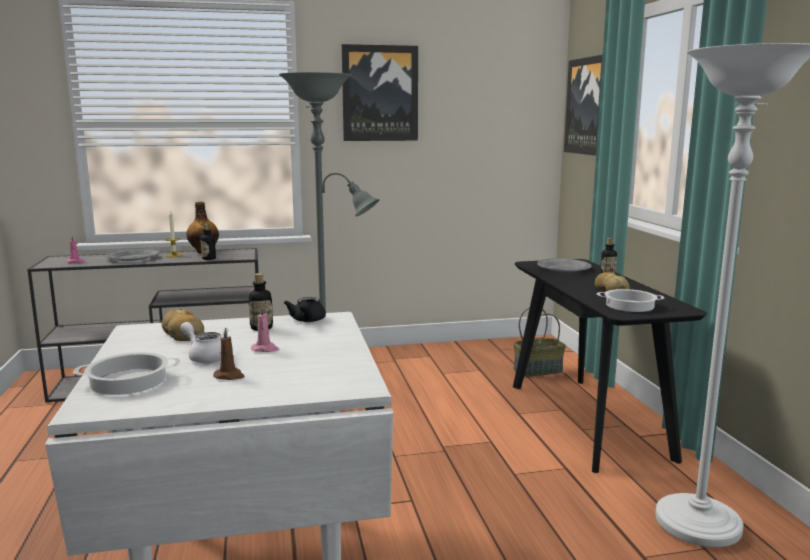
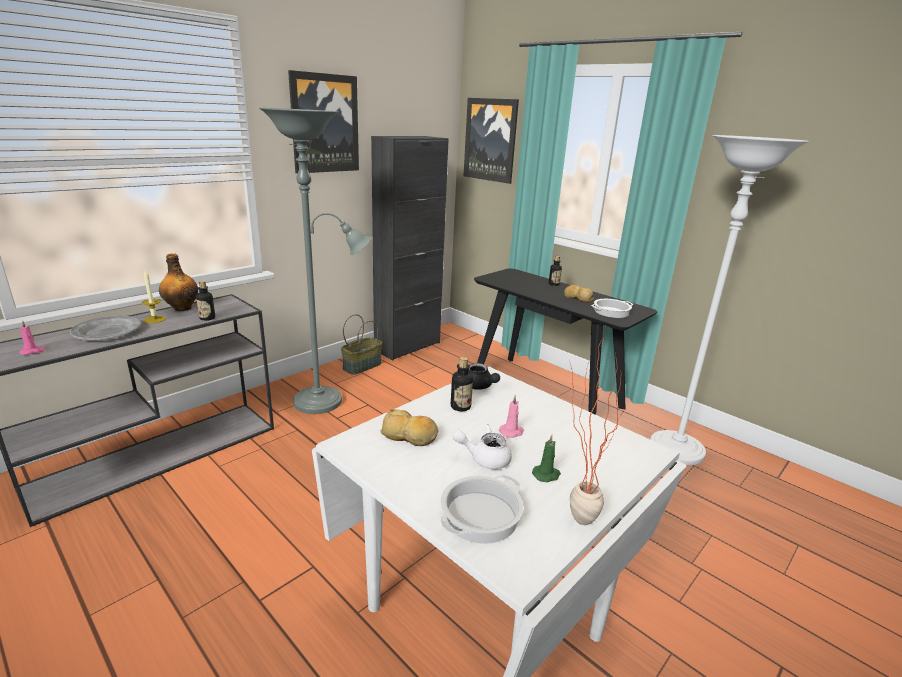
camera: 35 degrees left, 10 degrees up
brown candle [213,328,245,380] -> green candle [532,435,561,482]
basket [514,307,566,377] -> basket moved to [341,314,382,375]
grey plate [537,258,591,272] -> none
none -> black cabinet [371,136,449,360]
none -> potted plant [569,337,621,525]

